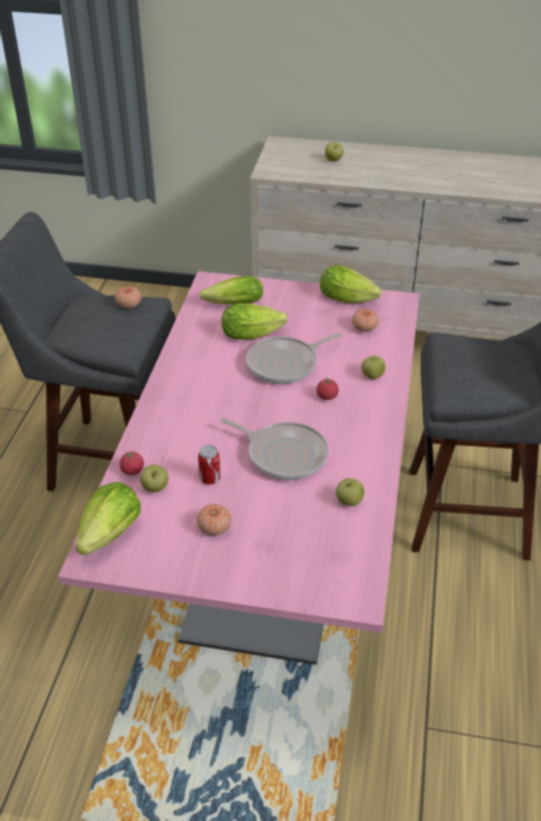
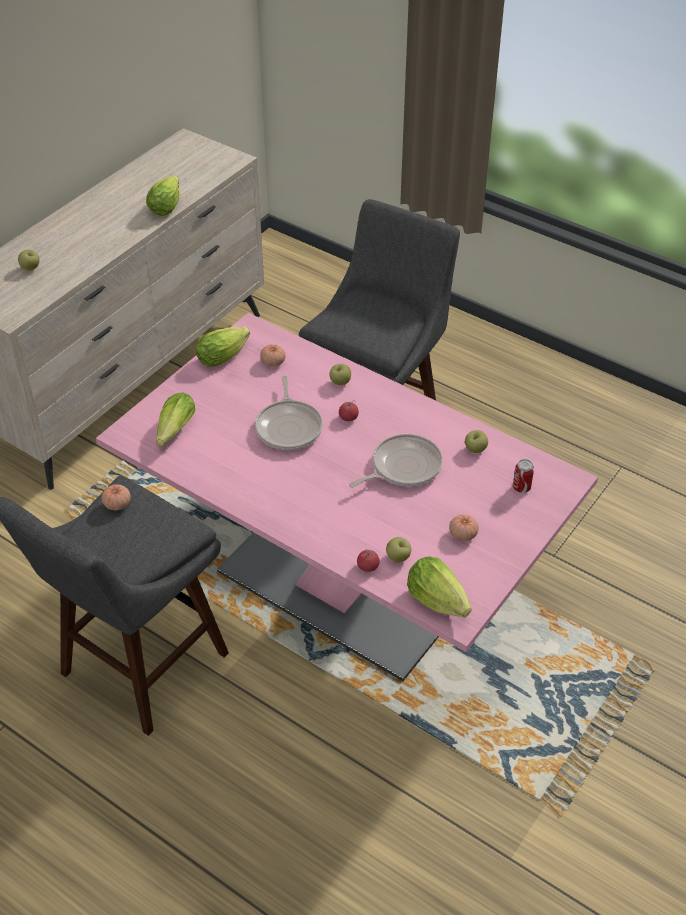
camera: 65 degrees left, 5 degrees up
can [198,445,221,485] -> can moved to [513,459,534,493]
lettuce [222,303,288,340] -> lettuce moved to [146,175,180,216]

